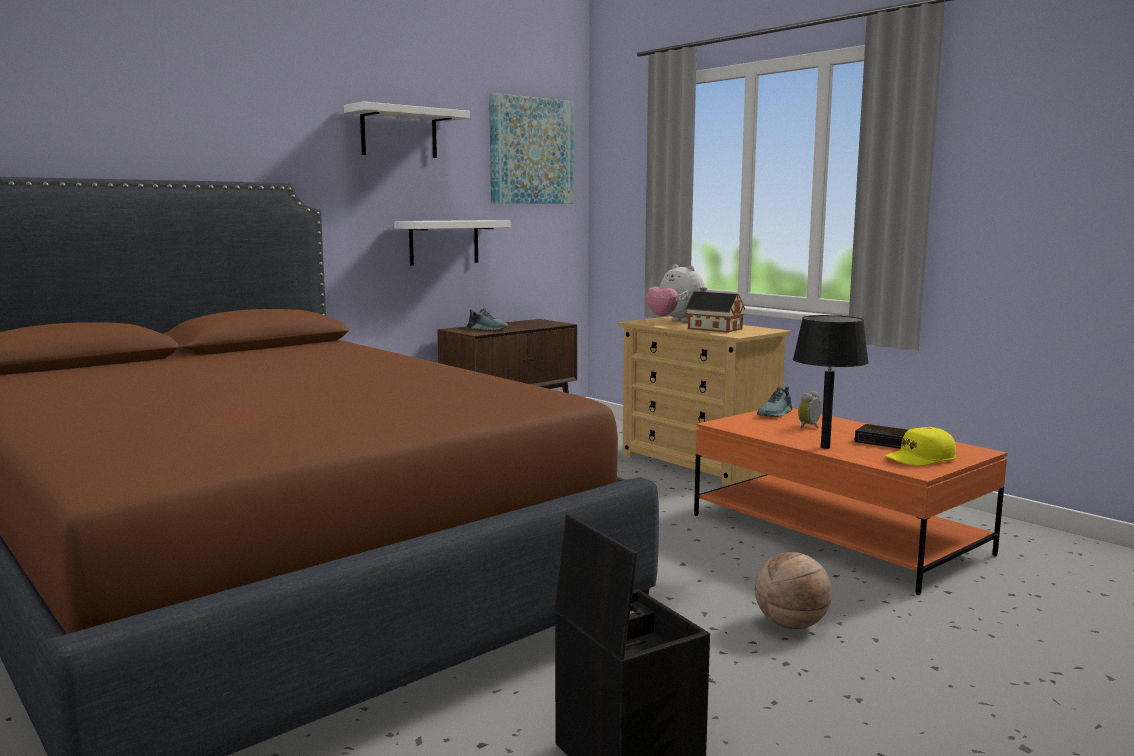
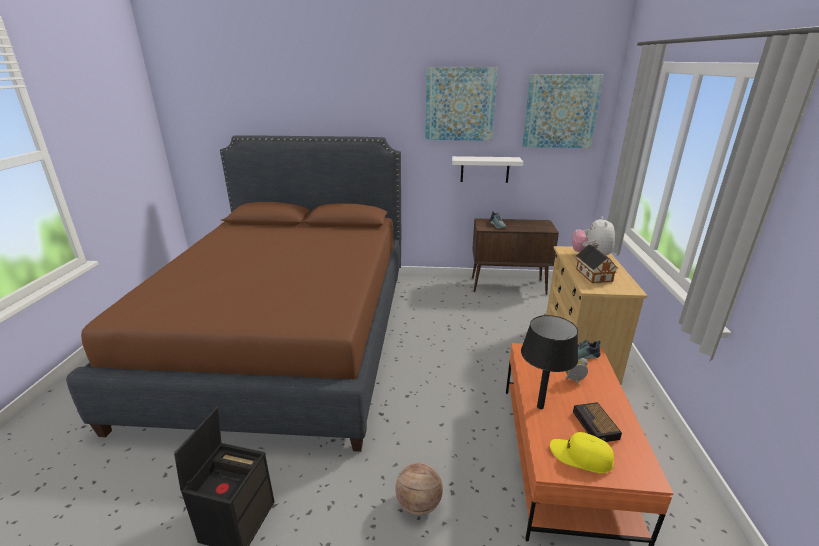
camera: 45 degrees right, 15 degrees up
white shelf [344,101,470,158] -> picture [425,67,498,141]

